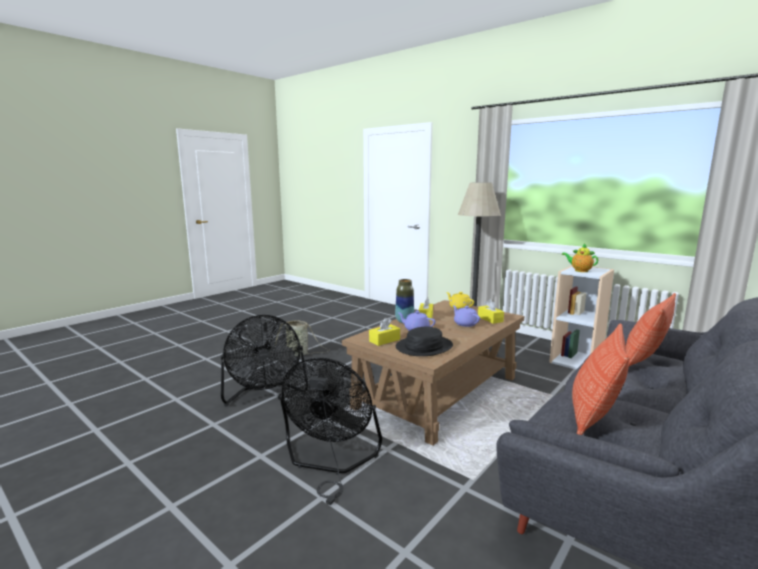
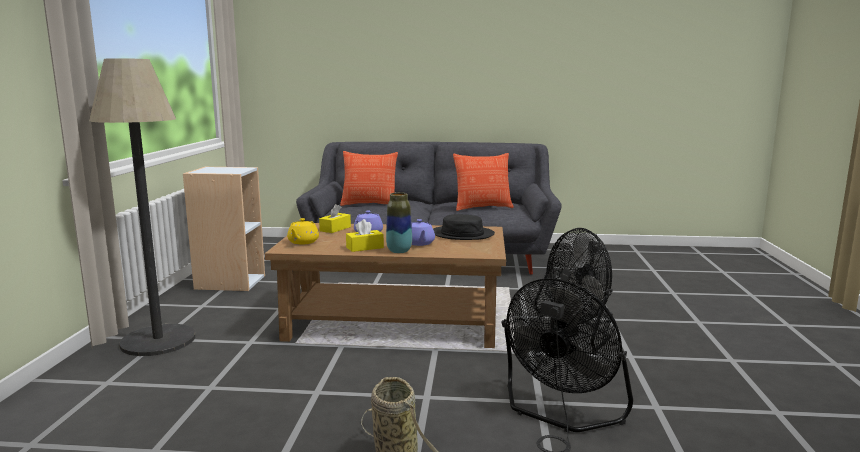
camera: 125 degrees left, 0 degrees up
yellow tissue box [369,318,400,346] -> none
teapot [562,244,598,272] -> none

